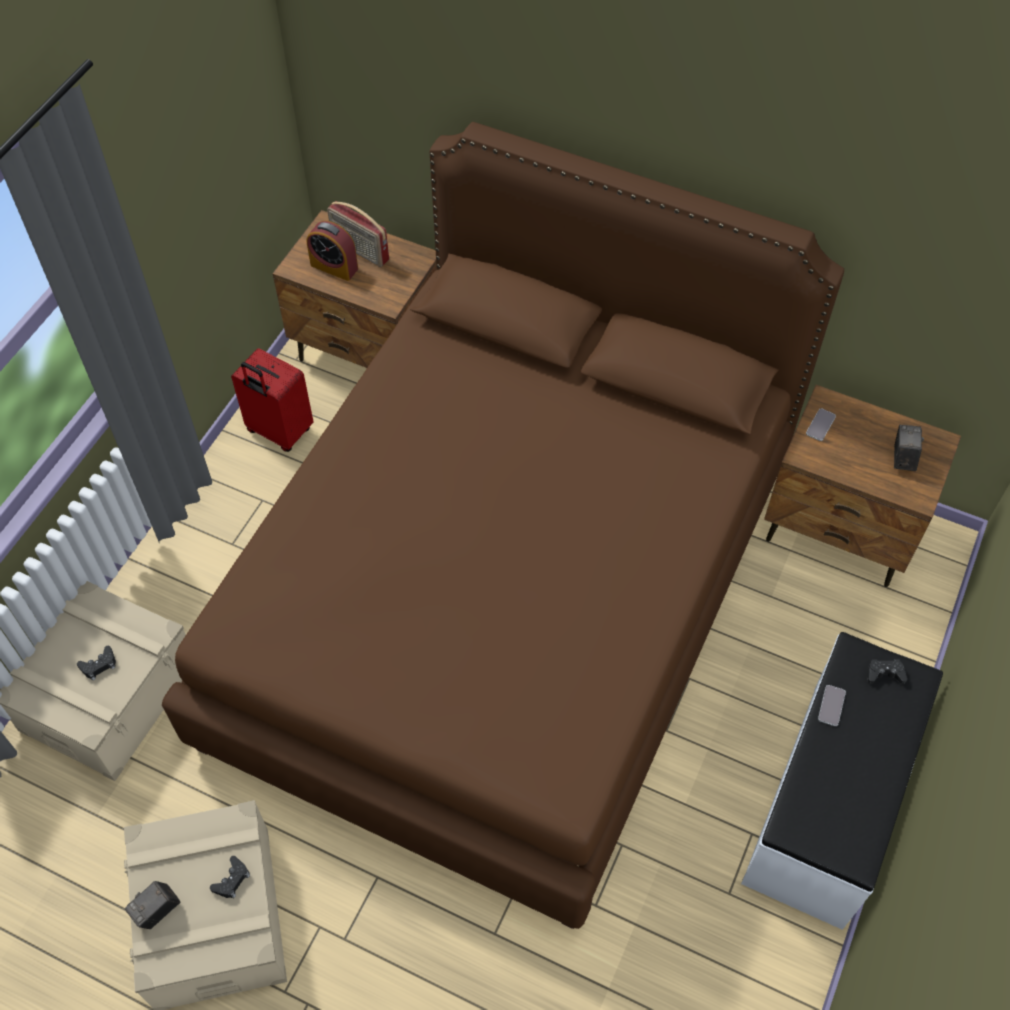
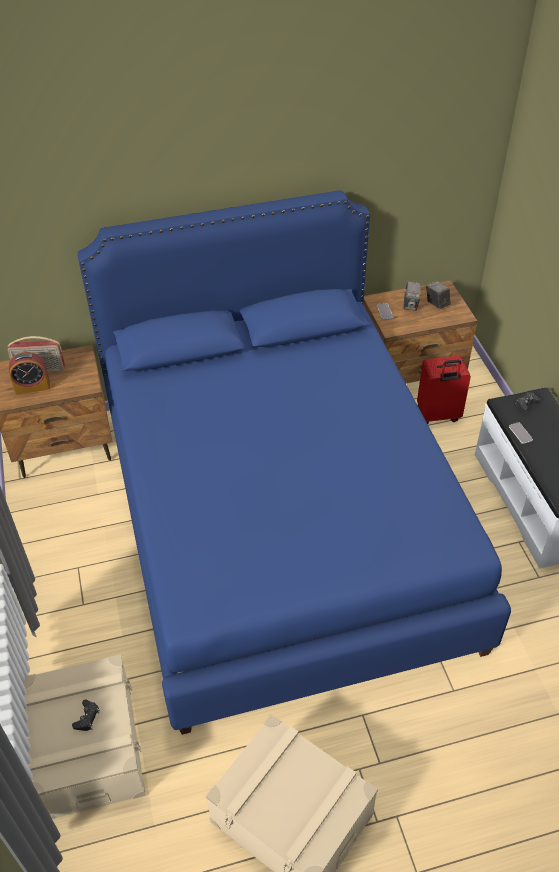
camera: 40 degrees left, 10 degrees down
camera [125,881,180,929] -> camera moved to [403,281,421,311]
brown bed [162,122,844,929] -> blue bed [78,190,511,735]
black game controller [210,856,250,898] -> none
red suitcase [231,348,314,452] -> red suitcase moved to [417,356,471,424]

